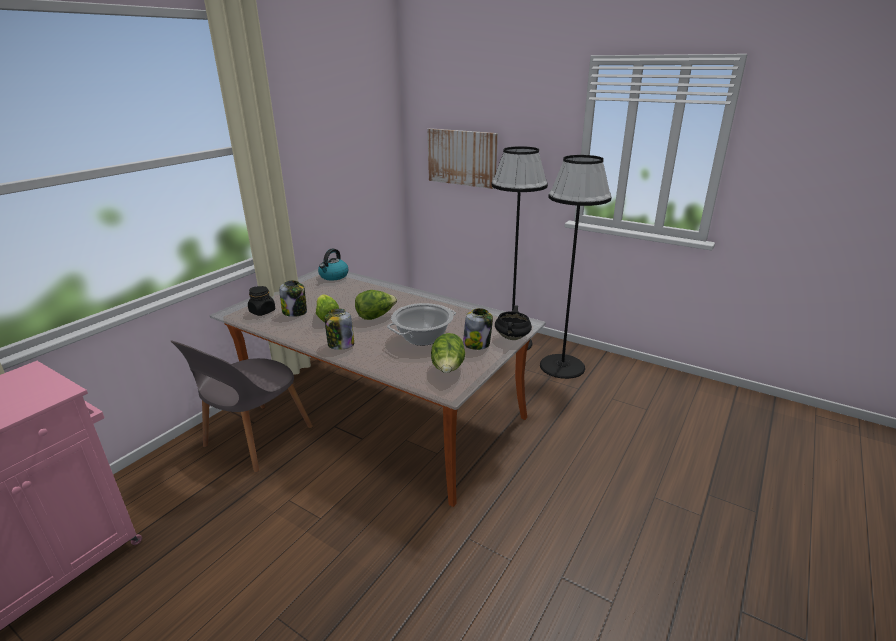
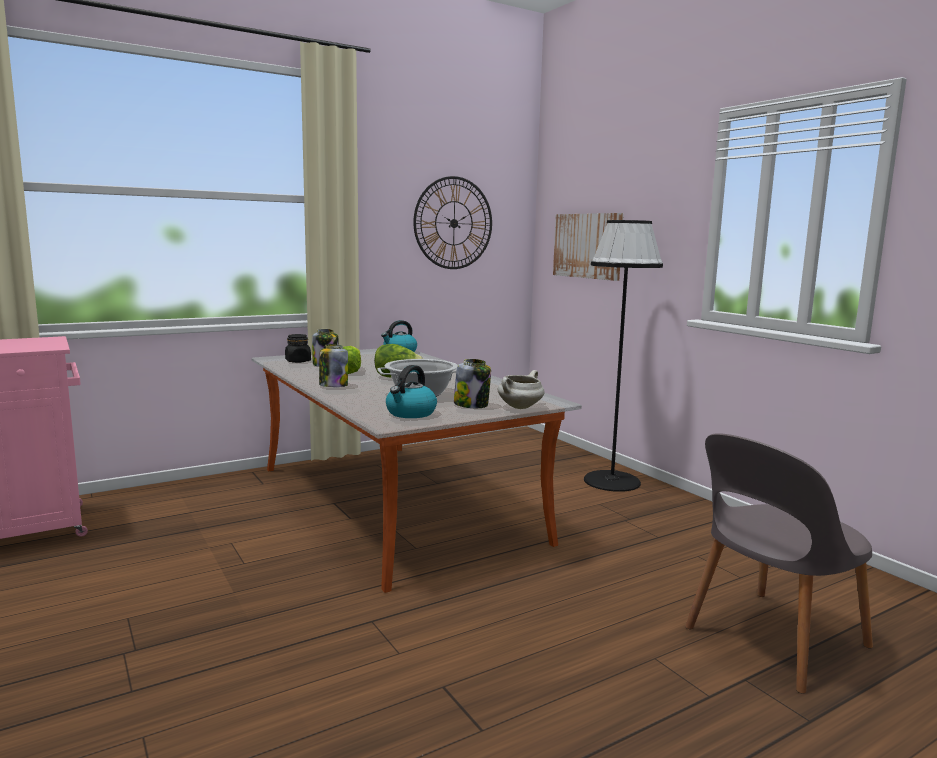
camera: 25 degrees right, 15 degrees down
grey chair [171,340,313,472] -> grey chair moved to [685,433,873,694]
lettuce [431,333,465,373] -> kettle [386,365,437,418]
black cooking pot [495,305,532,340] -> white cooking pot [498,370,544,409]
black floor lamp [540,155,612,379] -> none
none -> wall clock [413,176,492,269]

